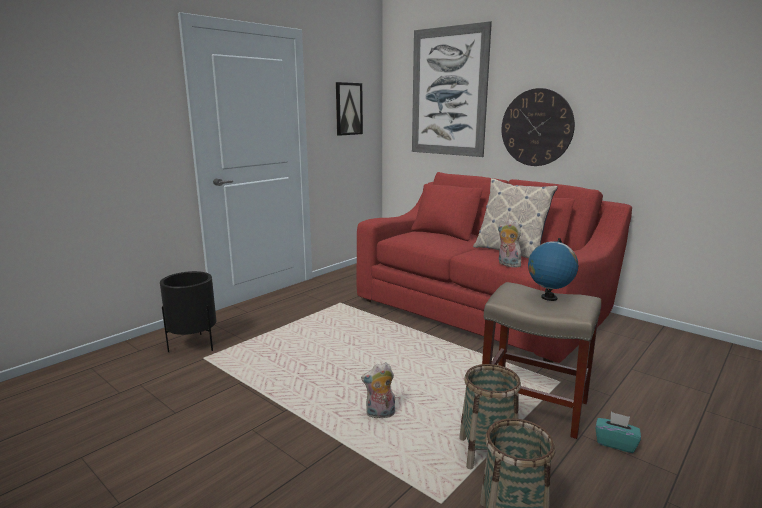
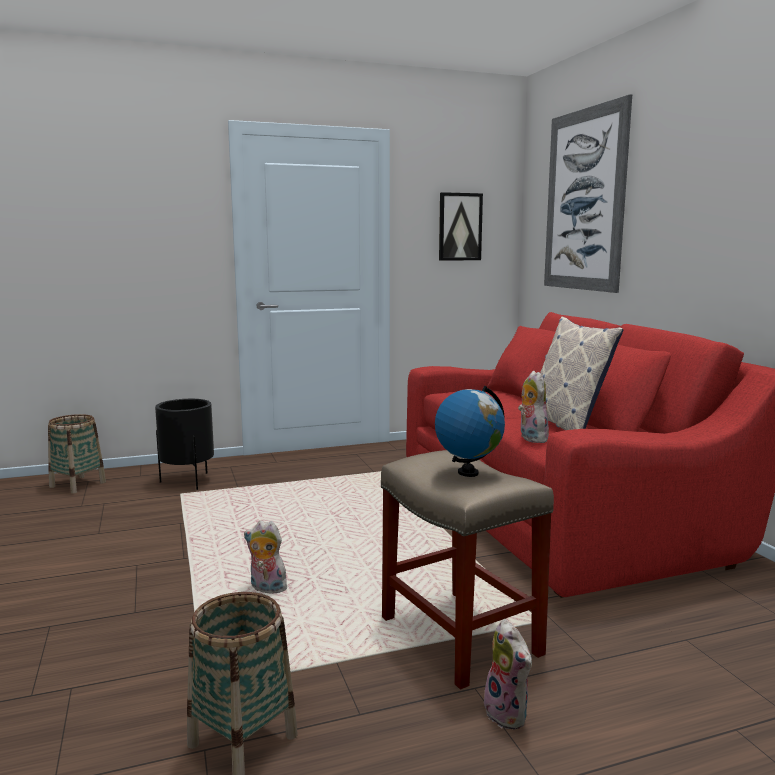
camera: 30 degrees right, 5 degrees down
basket [459,364,521,469] -> basket moved to [48,414,106,494]
wall clock [502,88,575,166] -> none
turquoise tissue box [595,412,641,453] -> plush toy [484,619,532,729]

